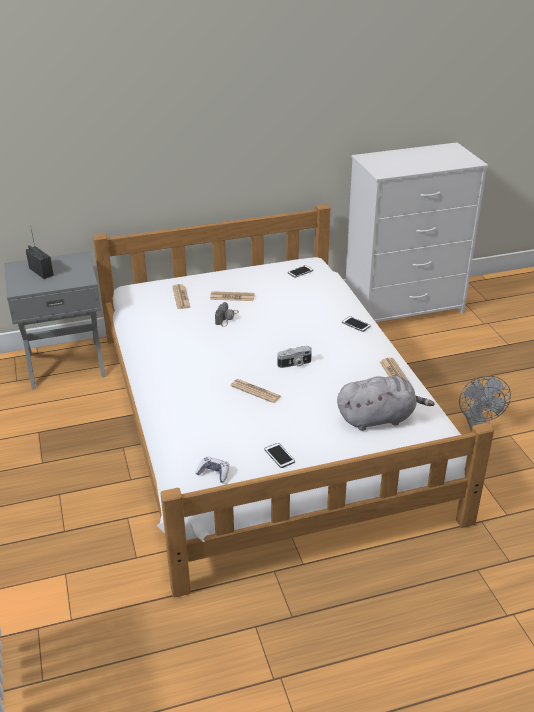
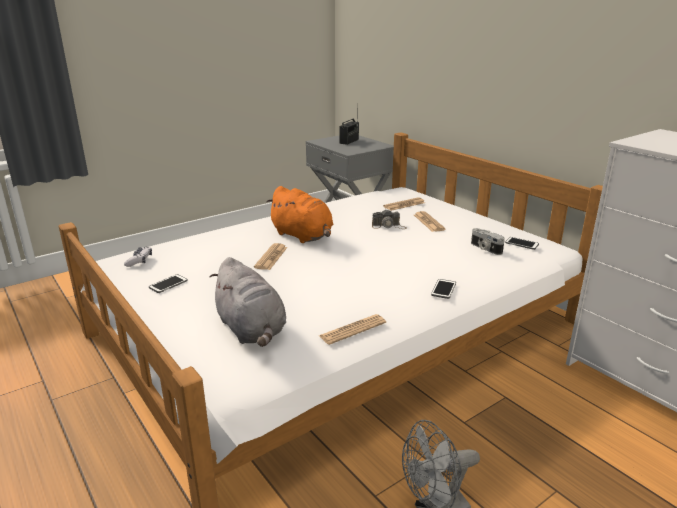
camera: 70 degrees right, 10 degrees down
camera [277,346,312,368] -> camera moved to [471,228,505,255]
none -> orange plush toy [266,186,333,243]

